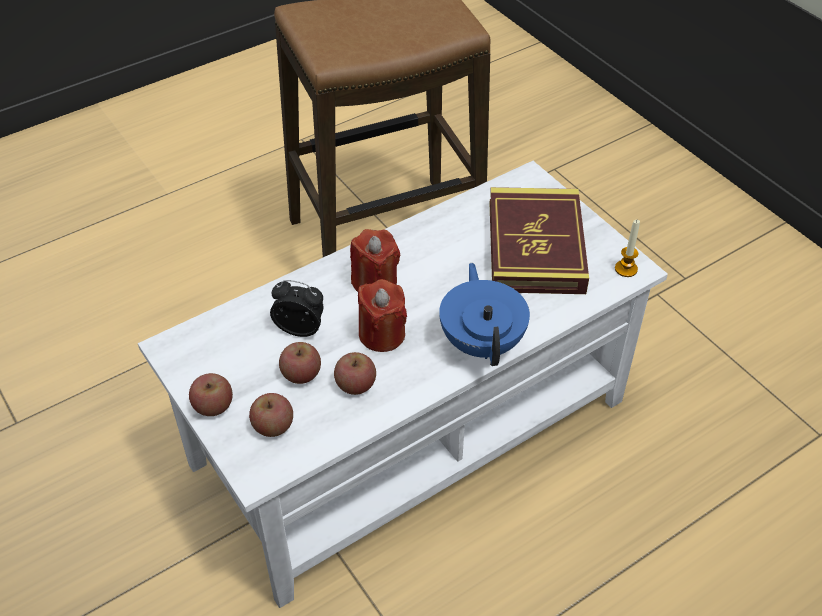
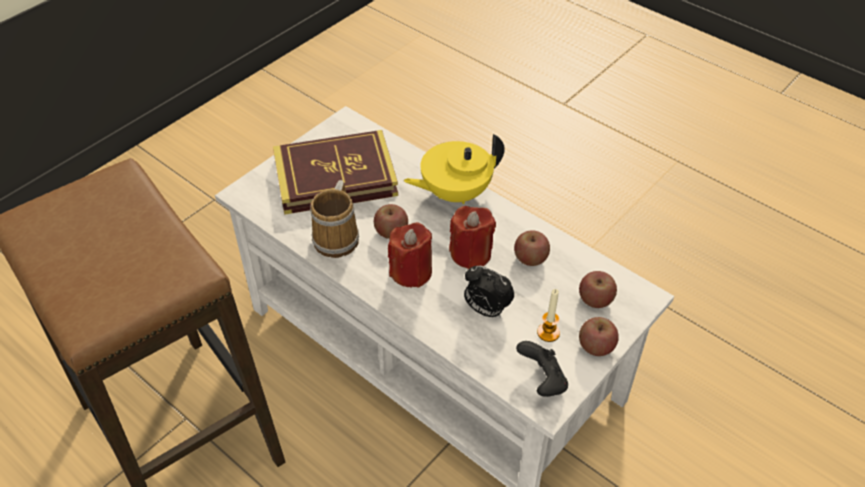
camera: 105 degrees left, 0 degrees up
alarm clock [270,280,323,337] -> alarm clock turned 60 degrees counterclockwise [464,266,514,318]
apple [279,342,321,384] -> apple moved to [374,204,408,239]
blue teapot [439,263,530,366] -> yellow teapot [404,134,505,204]
candle [615,220,640,277] -> candle moved to [537,289,560,342]
none -> mug [310,180,359,258]
none -> black game controller [516,341,568,397]

